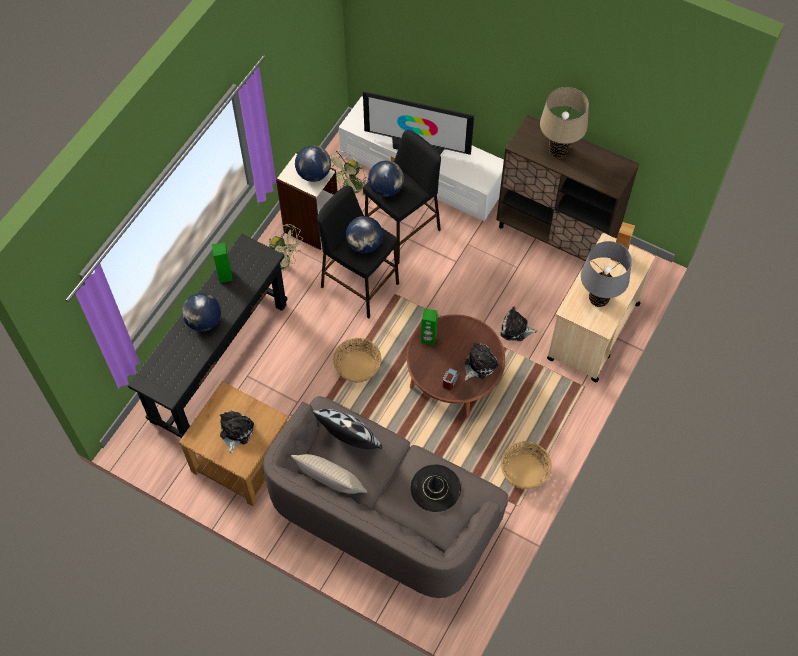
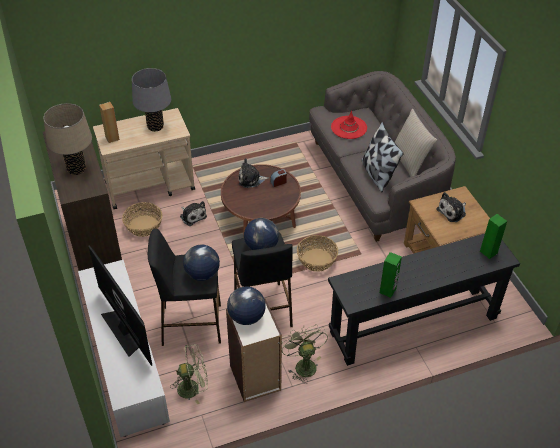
camera: 140 degrees left, 15 degrees down
globe [182,293,221,331] -> none
black hat [410,465,461,512] -> red hat [331,111,367,139]
green speaker [421,308,438,345] -> green speaker moved to [480,214,507,259]
basket [501,441,552,489] -> basket moved to [122,202,162,237]

